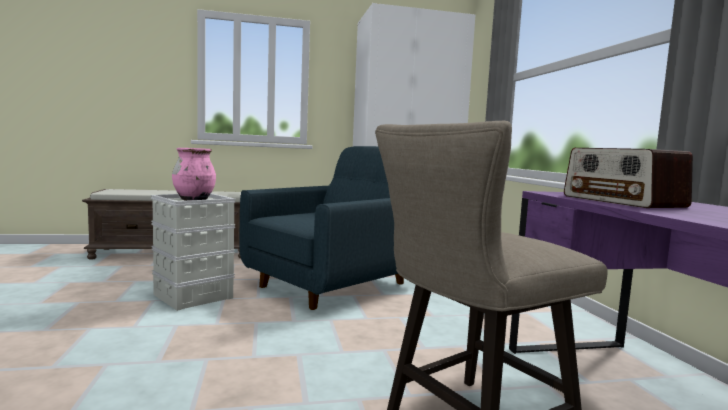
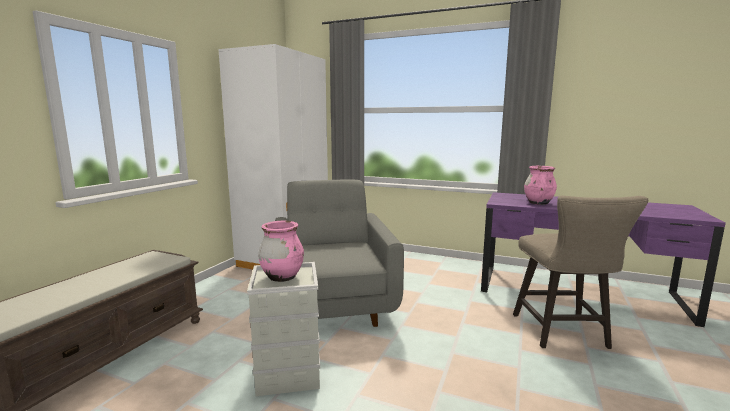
camera: 55 degrees left, 5 degrees up
blue armchair [239,146,404,310] -> grey armchair [275,179,404,327]
radio [564,148,693,208] -> pink vase [524,166,557,205]

